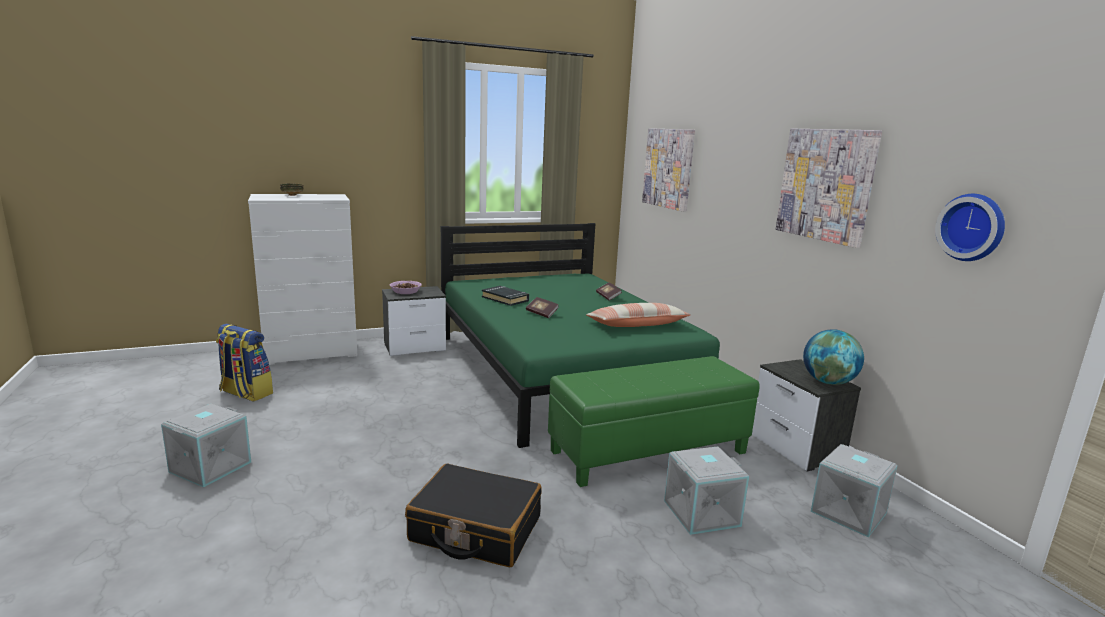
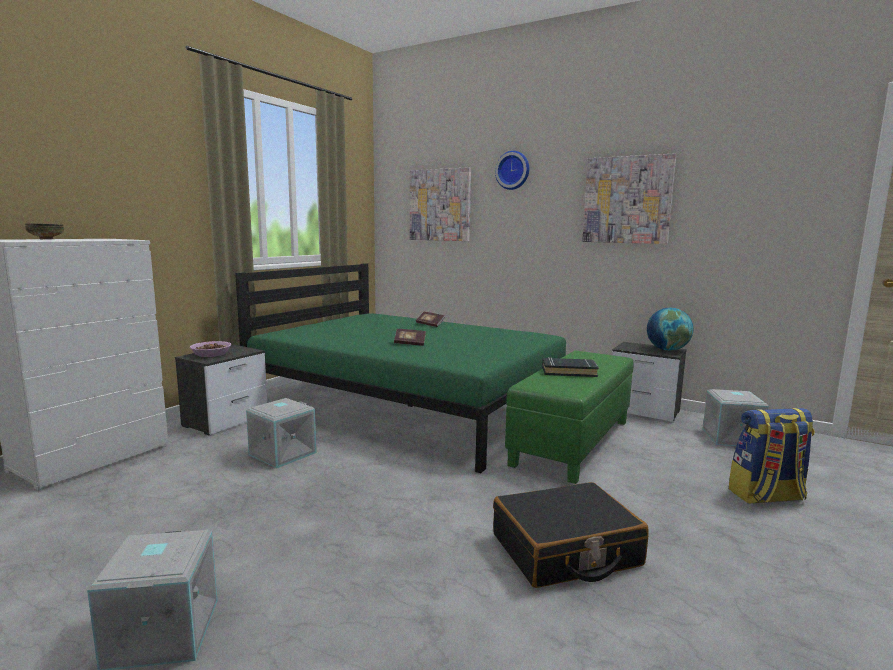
camera: 35 degrees left, 5 degrees down
backpack [216,324,273,402] -> backpack moved to [729,408,815,504]
black book [482,286,529,306] -> black book moved to [542,358,599,377]
pillow [586,303,691,327] -> none
grey storage box [664,447,749,535] -> grey storage box moved to [246,398,317,468]
wall clock [935,194,1005,261] -> wall clock moved to [495,151,529,190]

